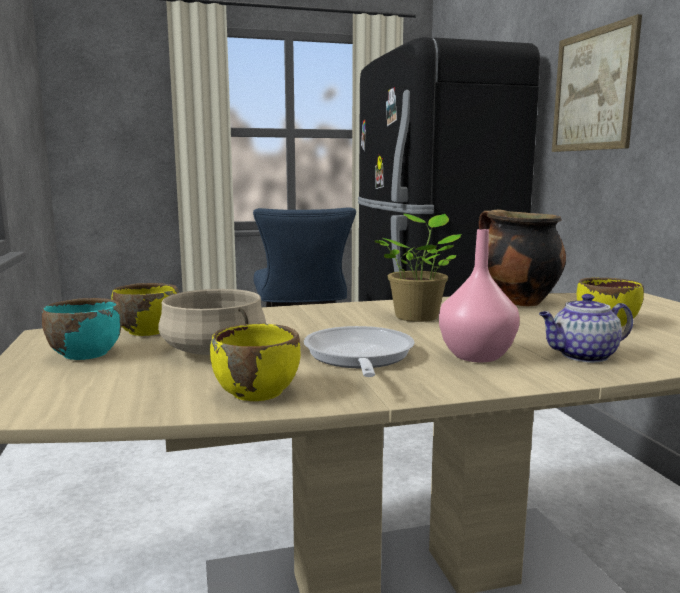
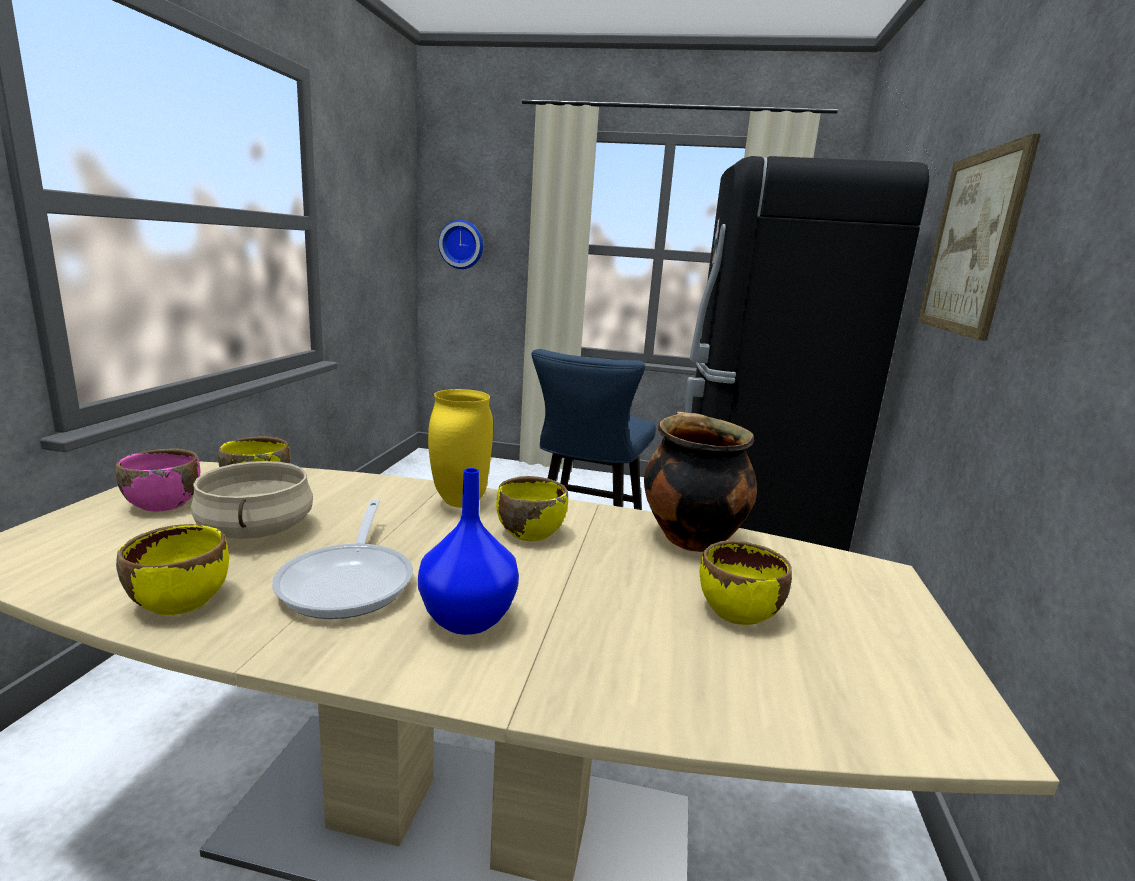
camera: 25 degrees right, 5 degrees up
turquoise bowl [42,298,122,360] -> pink bowl [115,449,200,511]
frying pan [304,326,415,377] -> frying pan turned 150 degrees clockwise [272,500,413,619]
potted plant [375,214,461,322] -> yellow bowl [496,476,568,541]
pink vase [439,229,520,363] -> blue vase [418,468,519,635]
teapot [539,294,633,363] -> none
none -> yellow vase [428,389,493,508]
none -> wall clock [438,220,483,269]

